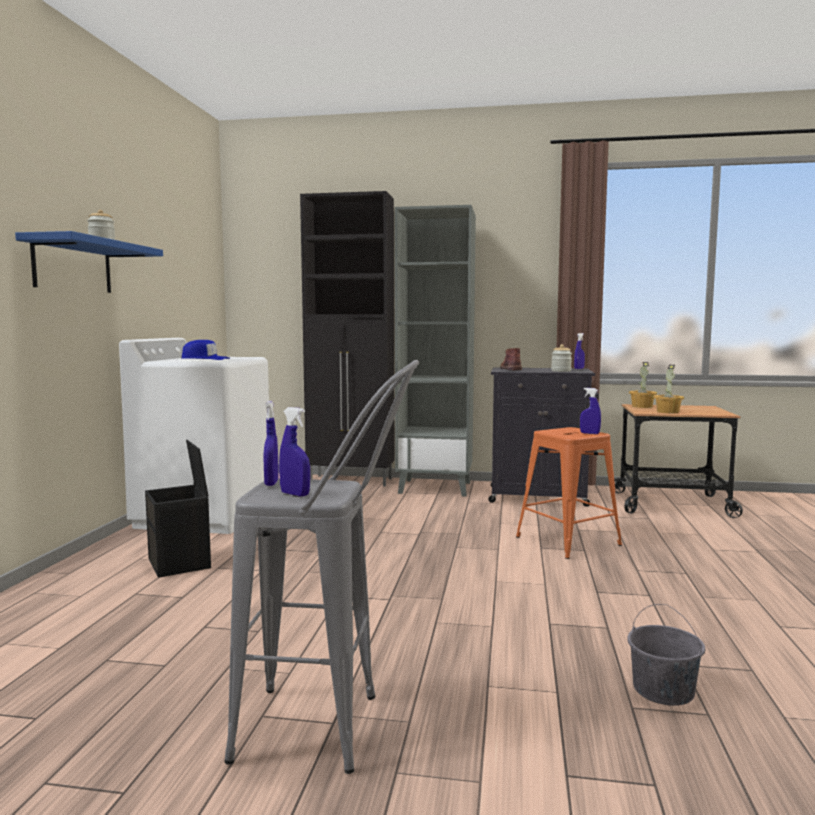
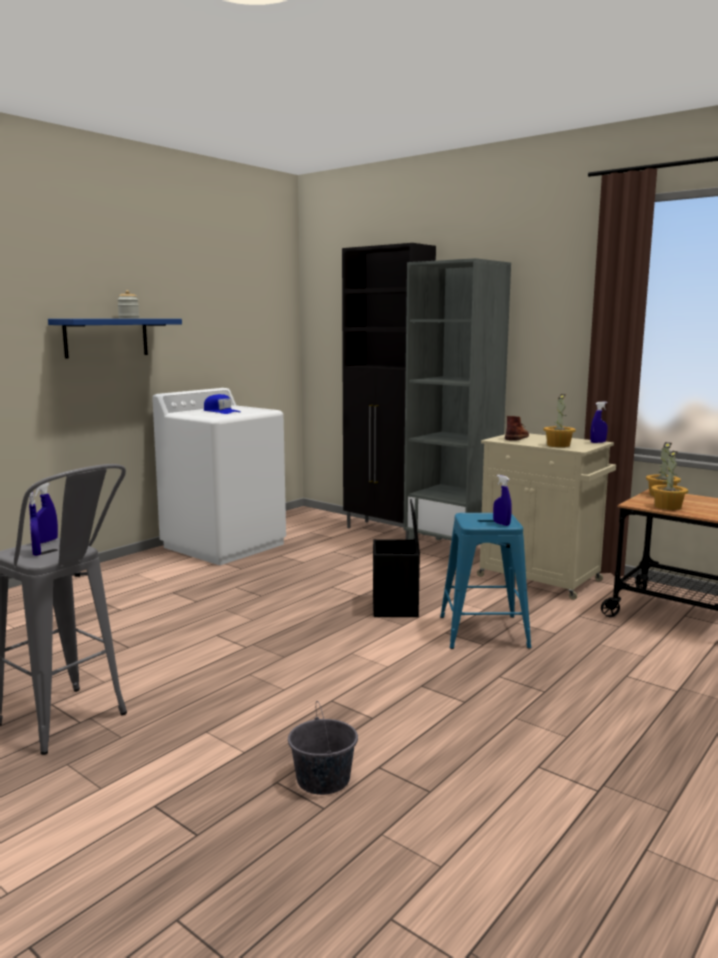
camera: 30 degrees right, 5 degrees up
black storage box [145,440,211,578] -> black storage box moved to [373,499,420,617]
black cabinet [489,367,599,507] -> beige cabinet [477,433,616,600]
orange stool [516,427,622,559] -> blue stool [440,513,532,649]
jar [551,344,572,372] -> potted plant [544,394,576,447]

